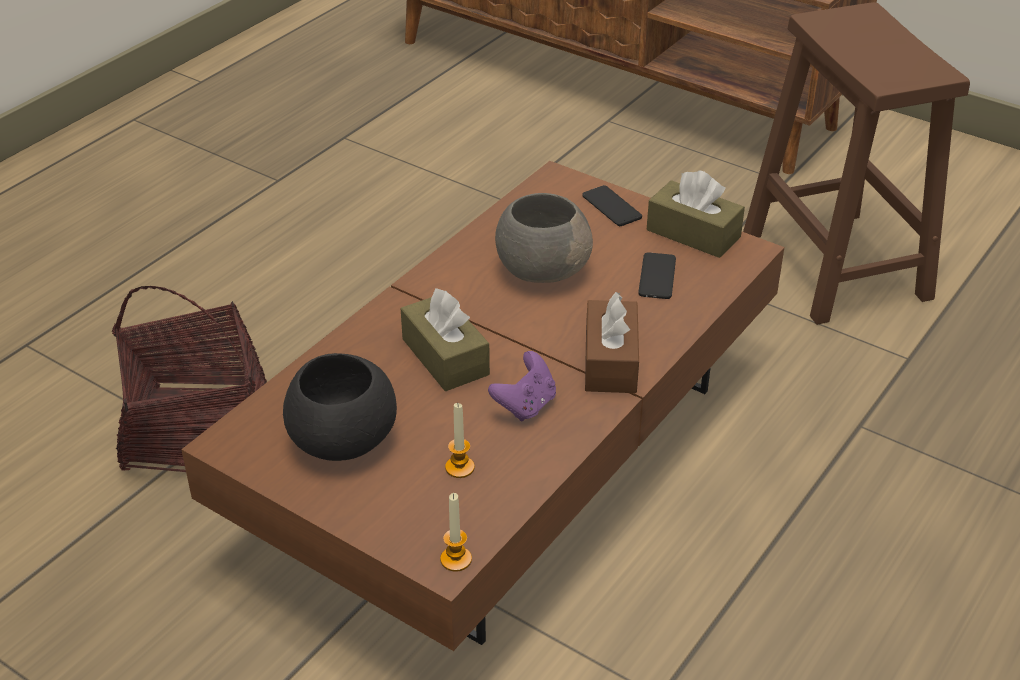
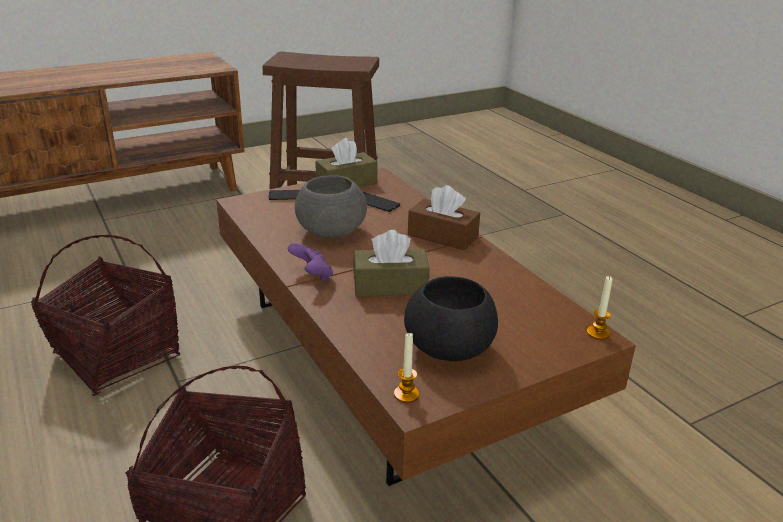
camera: 65 degrees left, 10 degrees down
candle [445,403,475,478] -> candle moved to [394,333,419,403]
purple game controller [488,351,556,421] -> purple game controller moved to [288,243,333,282]
none -> basket [31,235,180,396]

